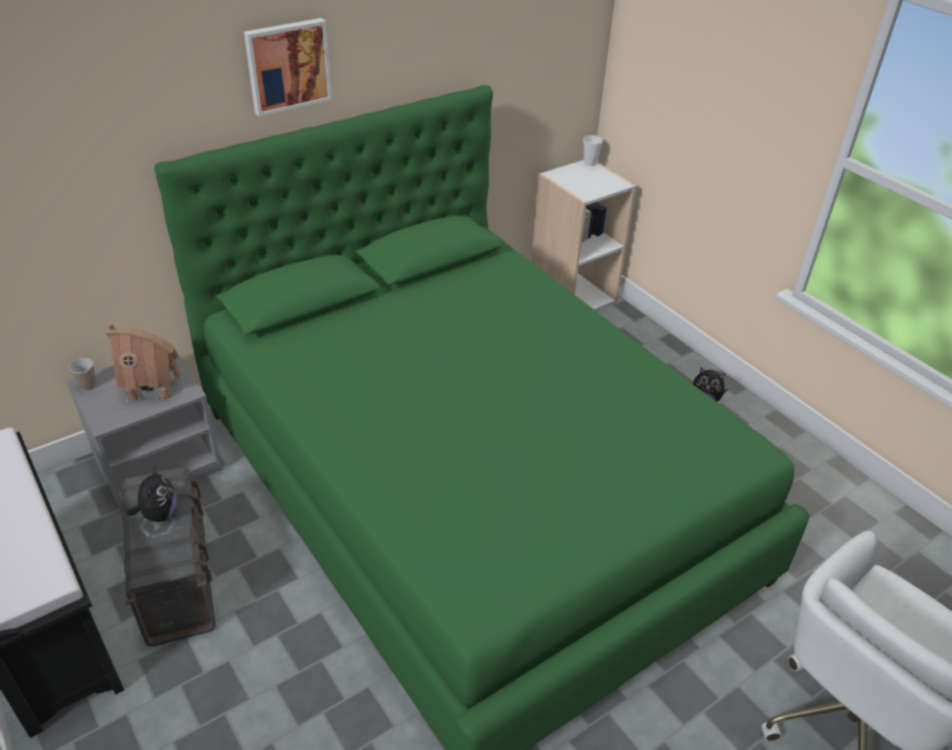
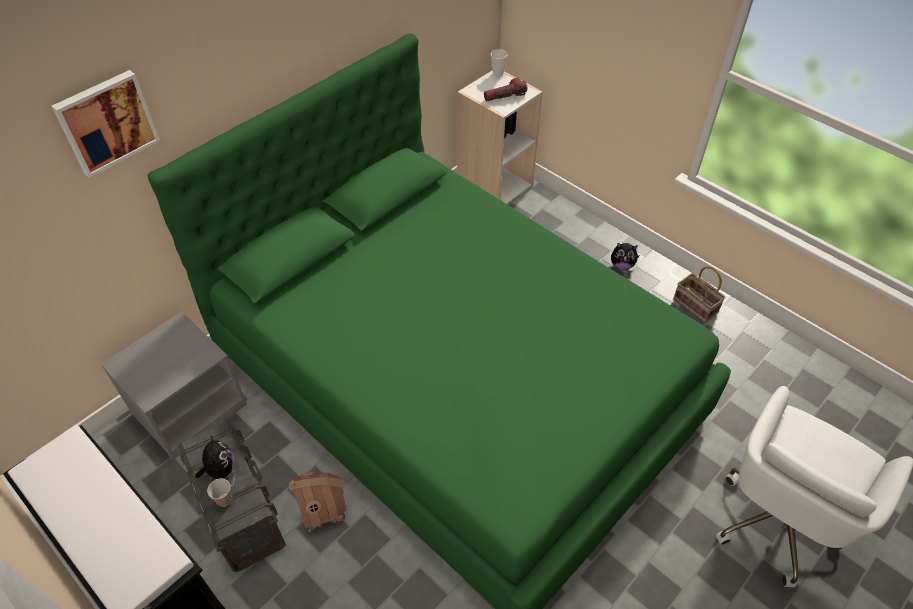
camera: 10 degrees left, 10 degrees up
cup [69,358,96,391] -> cup moved to [207,479,232,507]
toy house [106,323,181,402] -> toy house moved to [289,472,348,532]
picture [244,18,332,117] -> picture moved to [51,70,160,178]
none -> flashlight [484,78,527,101]
none -> basket [673,266,726,323]

